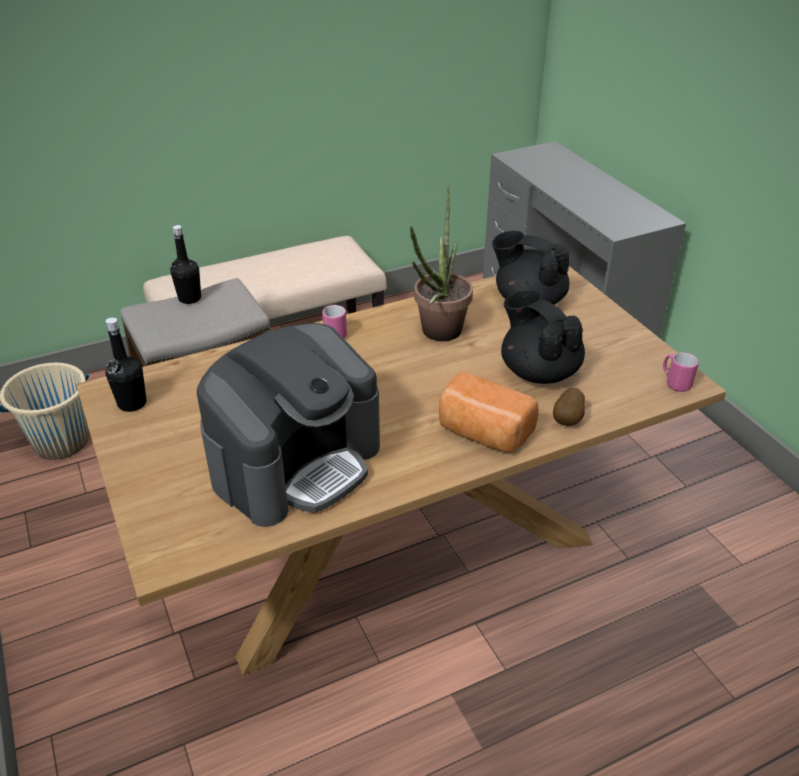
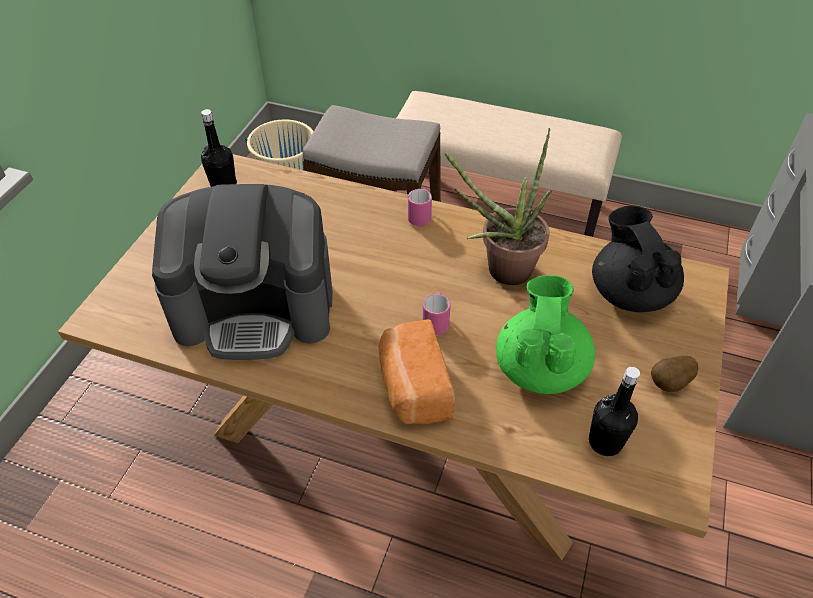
camera: 45 degrees right, 10 degrees up
black bottle [170,225,201,304] -> black bottle moved to [589,367,640,456]
black teapot [501,290,585,384] -> green teapot [496,275,595,394]
potato [553,388,585,426] -> potato moved to [651,356,699,392]
pink mug [663,352,699,392] -> pink mug moved to [422,292,450,335]

